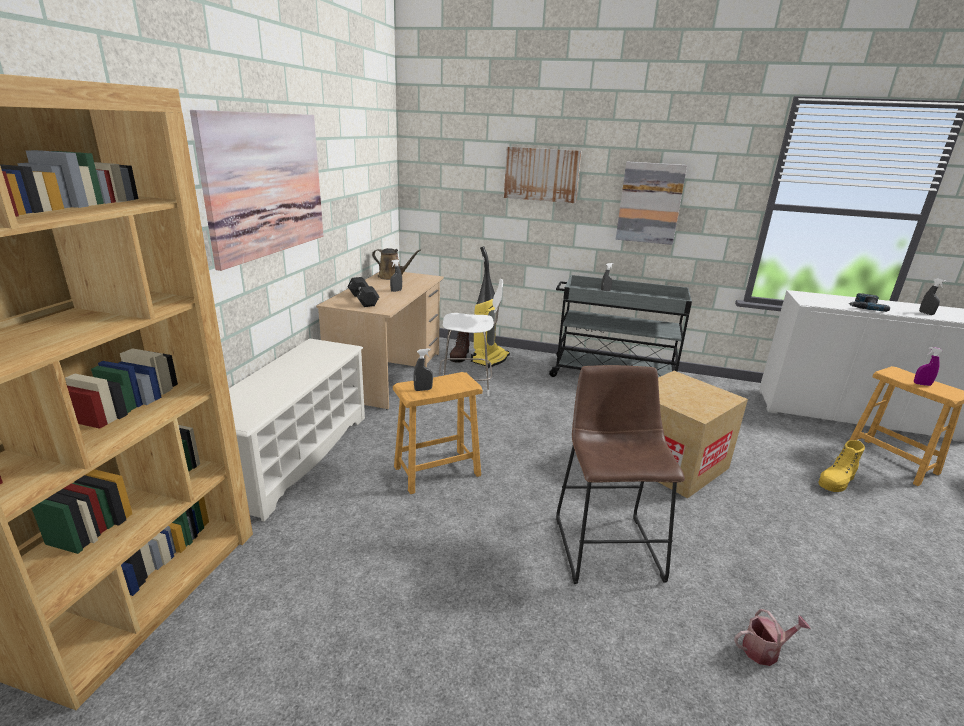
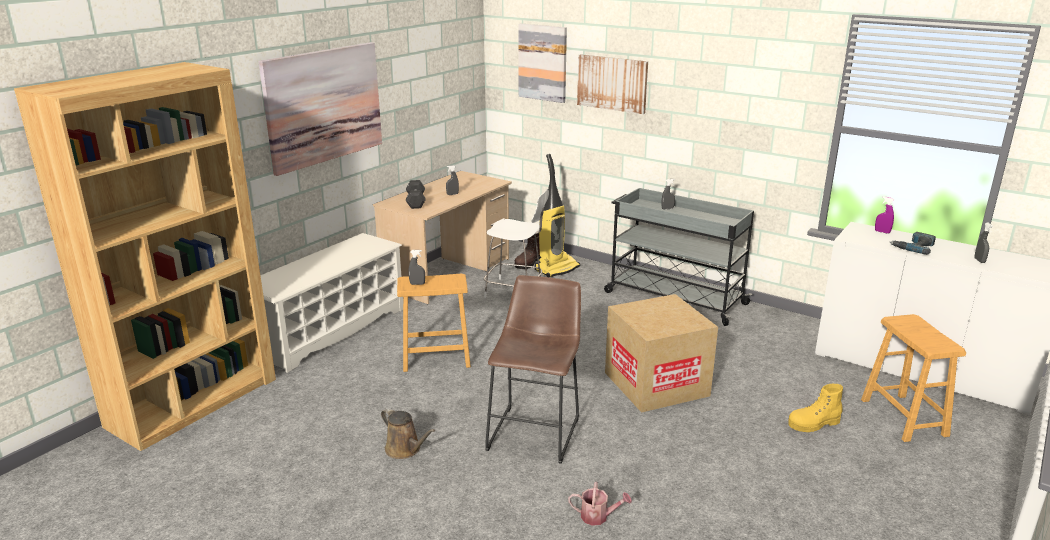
camera: 20 degrees right, 0 degrees up
brown watering can [372,248,421,280] -> brown watering can moved to [381,408,436,459]
picture [616,162,687,245] -> picture moved to [518,24,567,103]
purple spray bottle [914,347,943,386] -> purple spray bottle moved to [875,197,894,234]

